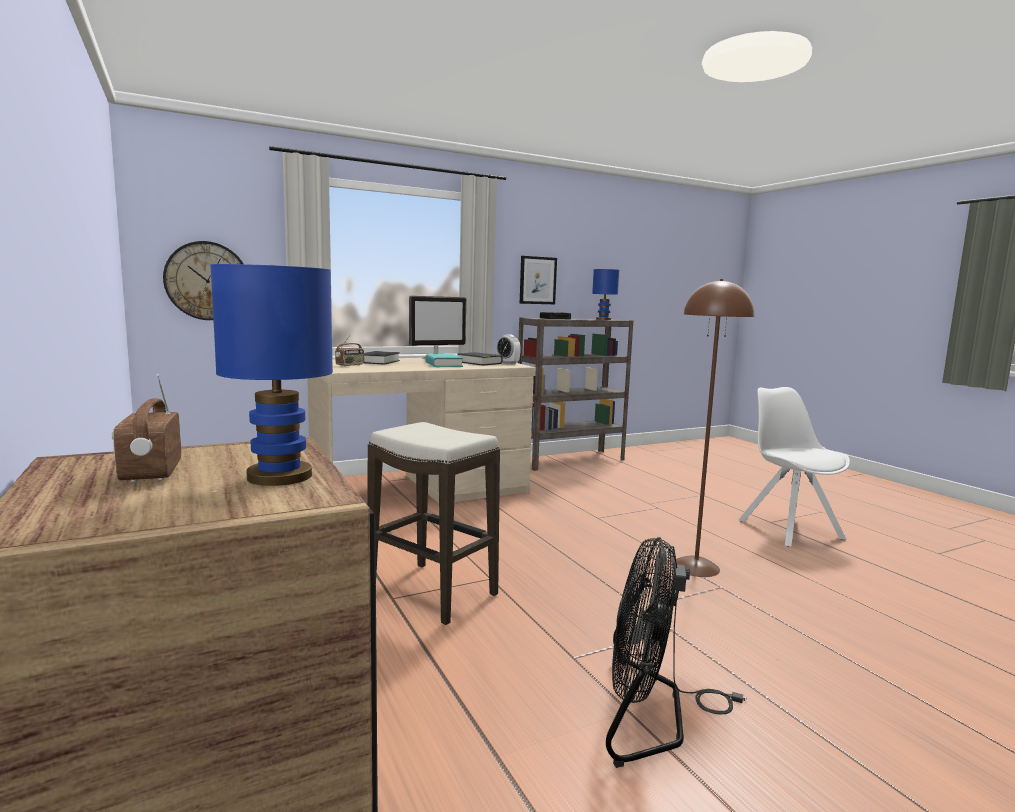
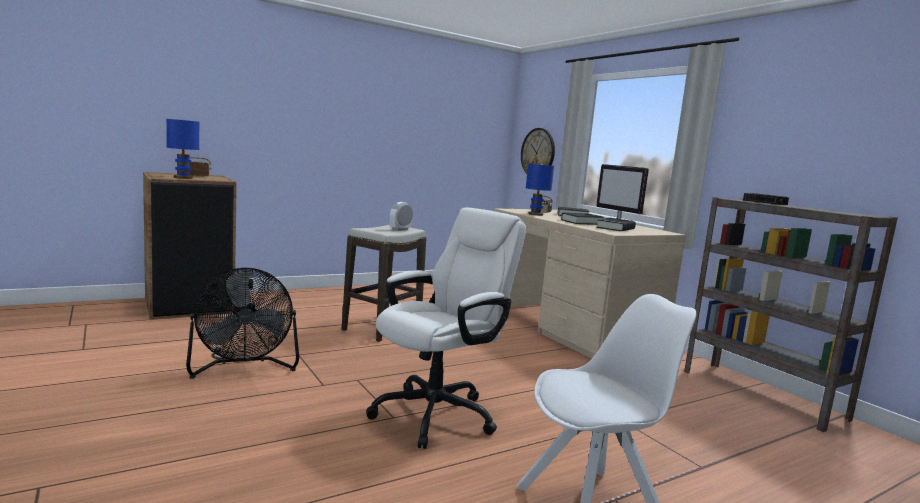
camera: 85 degrees right, 0 degrees up
turquoise book [425,354,463,367] -> black book [561,213,604,225]
alarm clock [497,334,521,364] -> alarm clock moved to [390,202,413,231]
picture [520,256,557,304] -> none
blue table lamp [592,269,619,320] -> blue table lamp moved to [526,164,554,216]
black fan [606,537,747,768] -> black fan turned 150 degrees clockwise [186,268,299,379]
brown floor lamp [672,279,755,577] -> white office chair [366,207,526,449]

